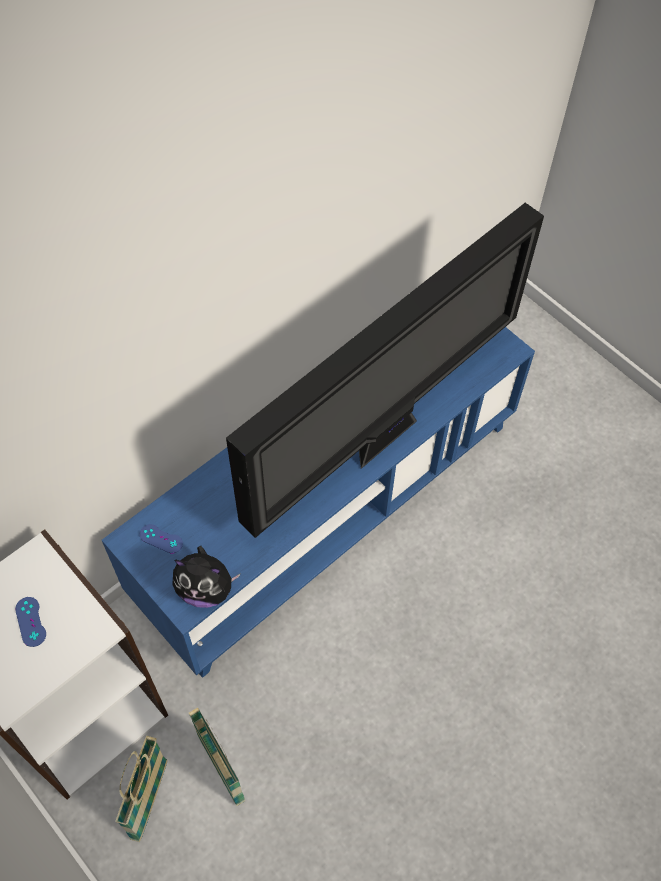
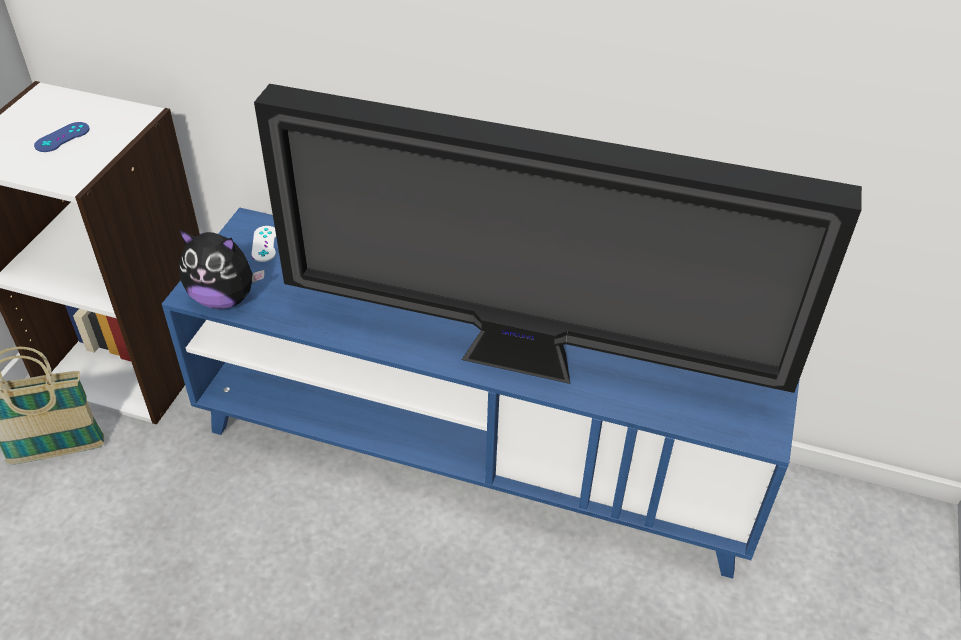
camera: 60 degrees right, 15 degrees down
blue game controller [140,524,183,553] -> white game controller [251,226,276,262]
plush toy [172,546,241,608] -> plush toy turned 60 degrees counterclockwise [179,230,265,309]
basket [189,708,245,806] -> none

